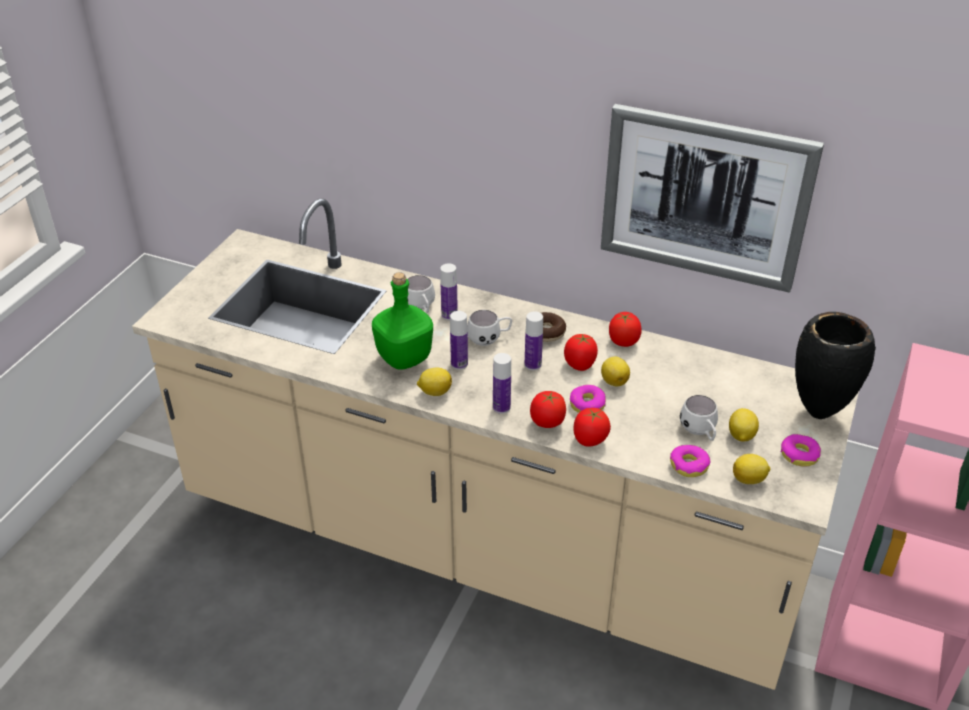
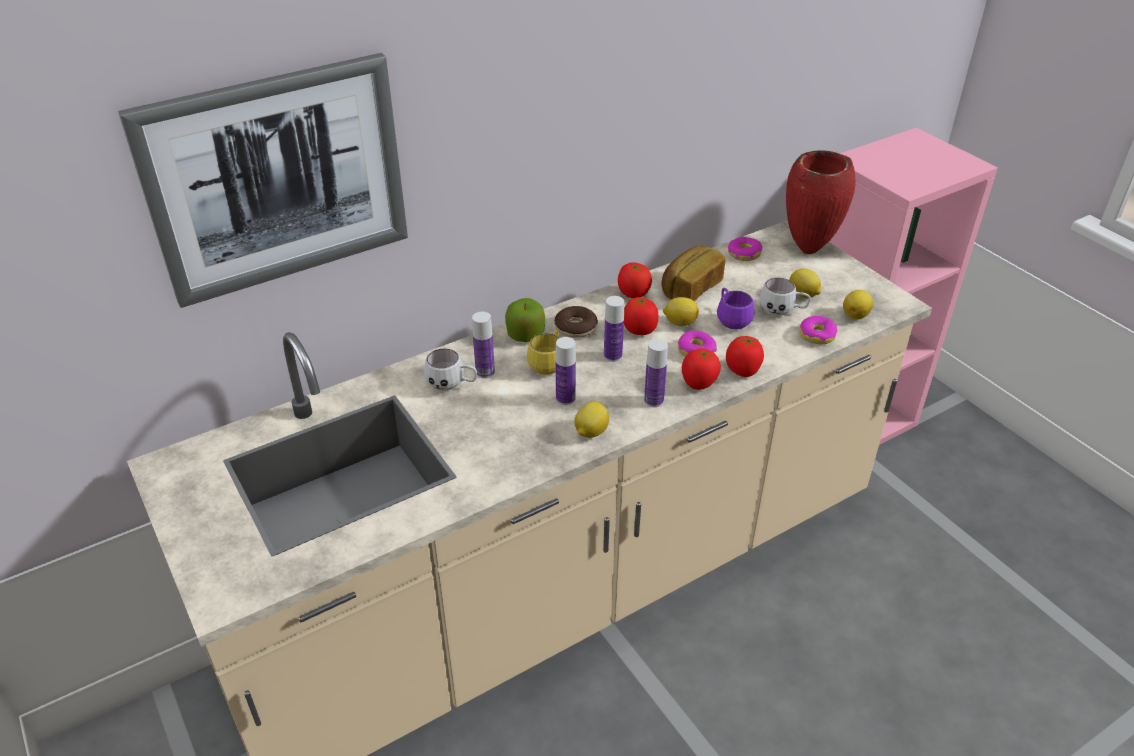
camera: 55 degrees left, 0 degrees up
green bottle [372,272,433,370] -> none
white mug [467,310,512,346] -> yellow mug [527,330,559,375]
picture [601,104,824,293] -> picture moved to [118,53,408,308]
donut [781,434,821,467] -> donut moved to [728,237,763,261]
black vase [795,312,876,419] -> red vase [786,150,856,254]
none -> apple [505,298,545,342]
none -> bread [662,245,725,302]
none -> purple mug [717,288,754,329]

